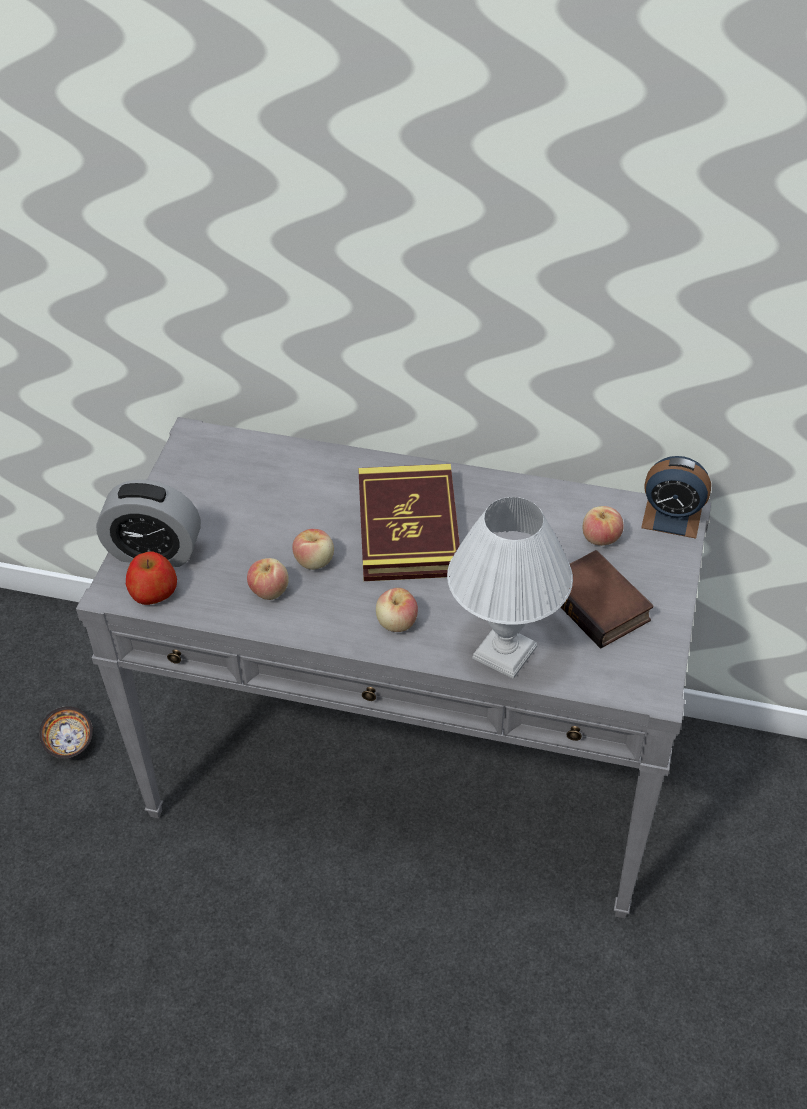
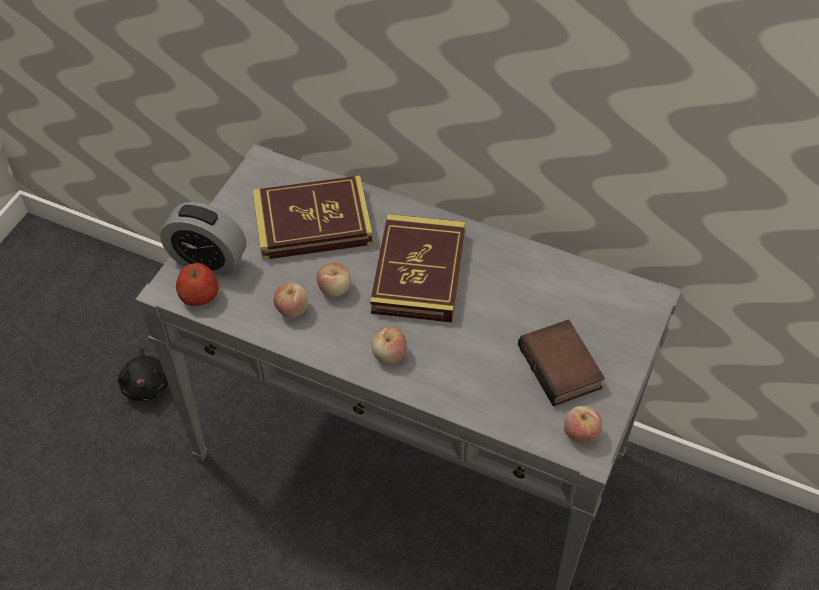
camera: 10 degrees right, 5 degrees up
bowl [39,706,93,759] -> black plush toy [118,348,168,401]
white table lamp [447,497,573,679] -> none
apple [583,506,623,546] -> apple moved to [564,406,602,443]
alarm clock [641,456,711,539] -> none
none -> book [253,176,373,260]

